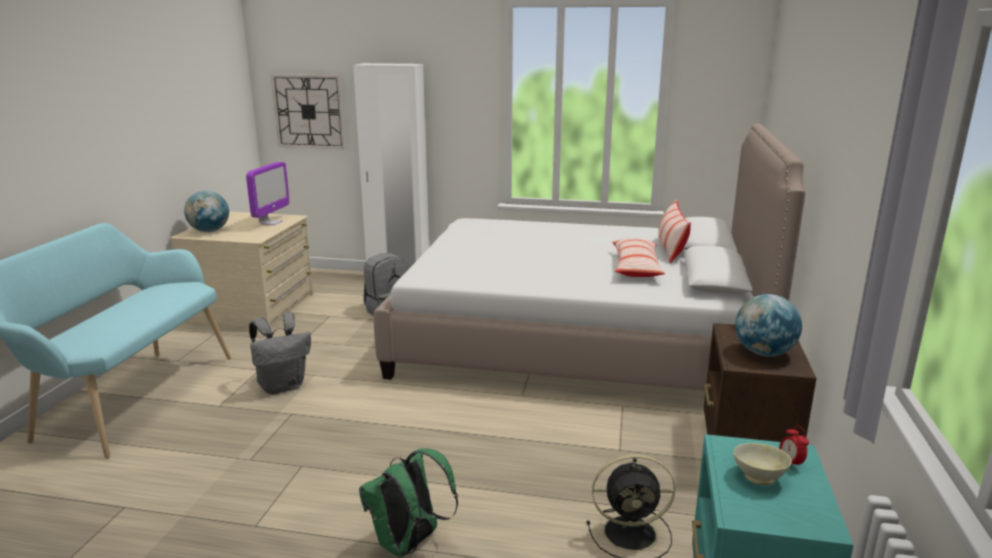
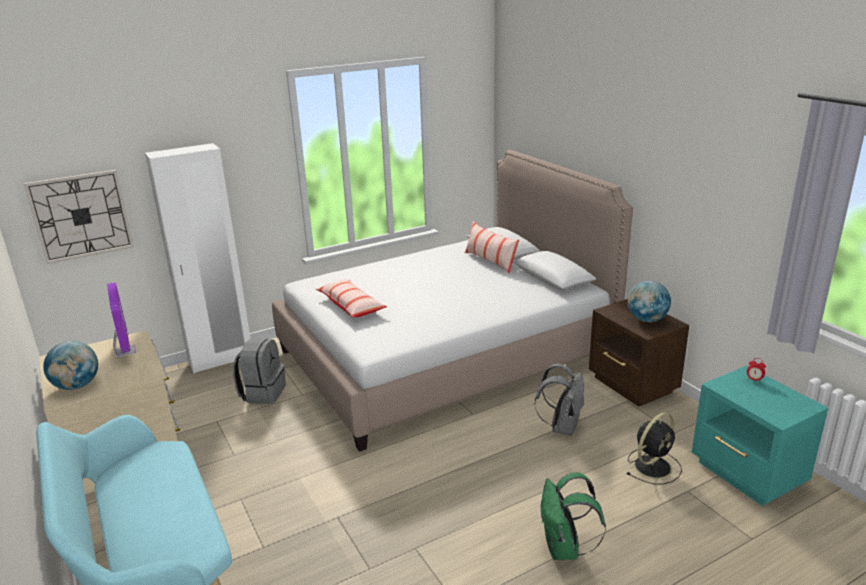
camera: 40 degrees left, 5 degrees up
grey backpack [249,313,311,394] -> grey backpack moved to [535,364,585,436]
pillow [612,238,665,277] -> pillow moved to [316,280,387,318]
beige bowl [733,443,792,485] -> none

